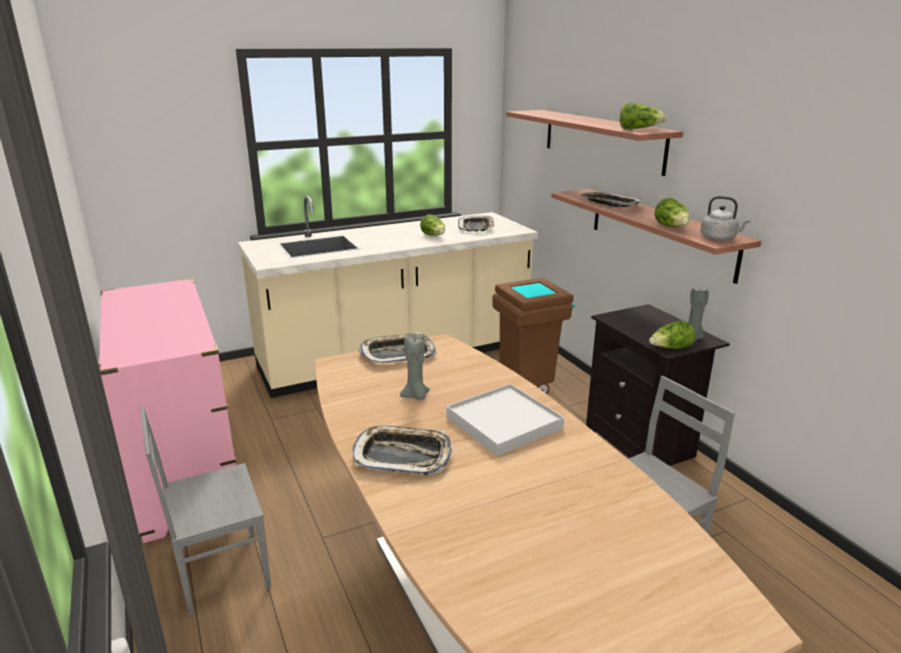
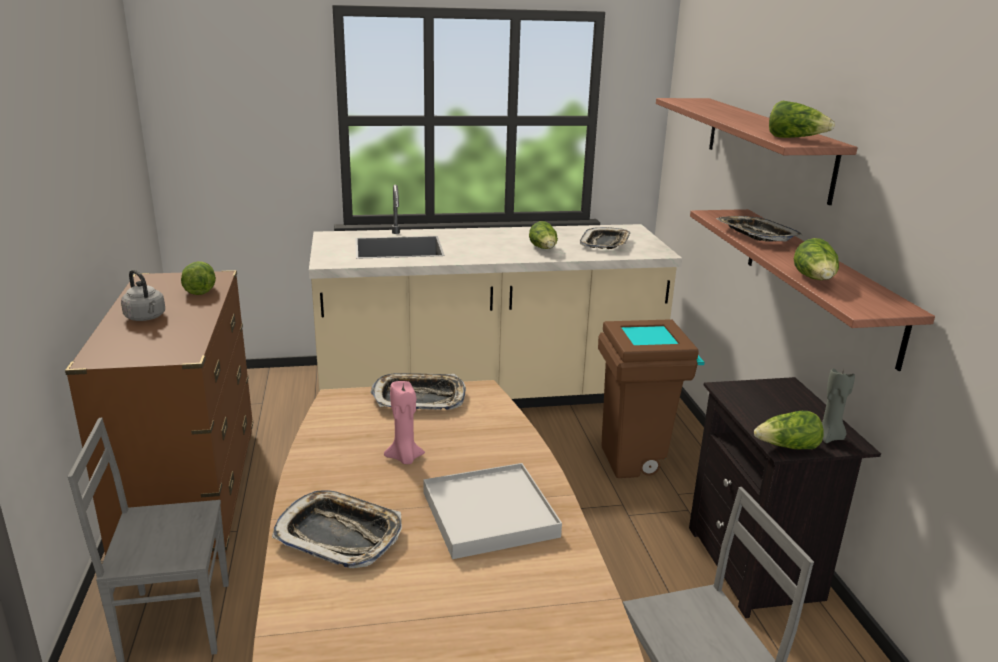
camera: 15 degrees right, 0 degrees up
pink dresser [98,278,236,543] -> brown dresser [65,270,253,560]
grey candle [400,334,430,400] -> pink candle [384,381,425,464]
grey kettle [700,196,751,241] -> grey kettle moved to [121,270,165,321]
none -> lettuce [181,261,216,295]

